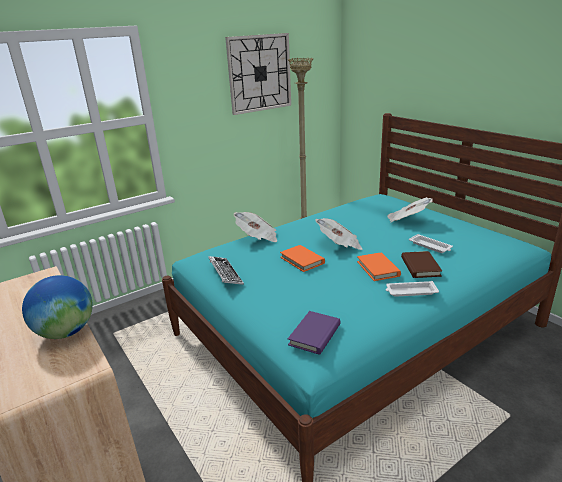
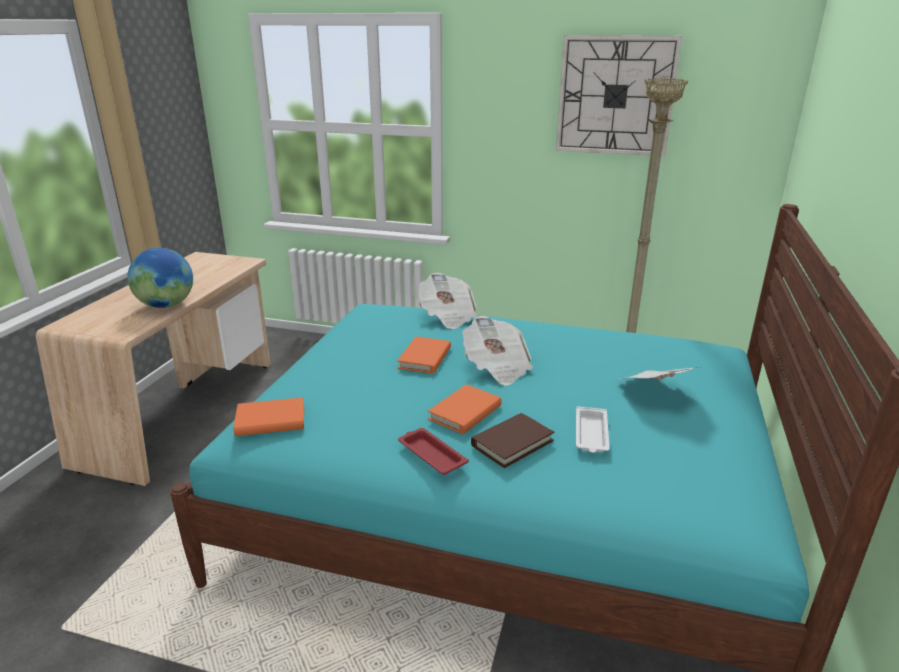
camera: 50 degrees right, 0 degrees up
keyboard [208,256,244,285] -> none
purple book [288,311,341,355] -> orange book [233,397,304,436]
white tray [386,281,439,297] -> red tray [398,428,469,475]

